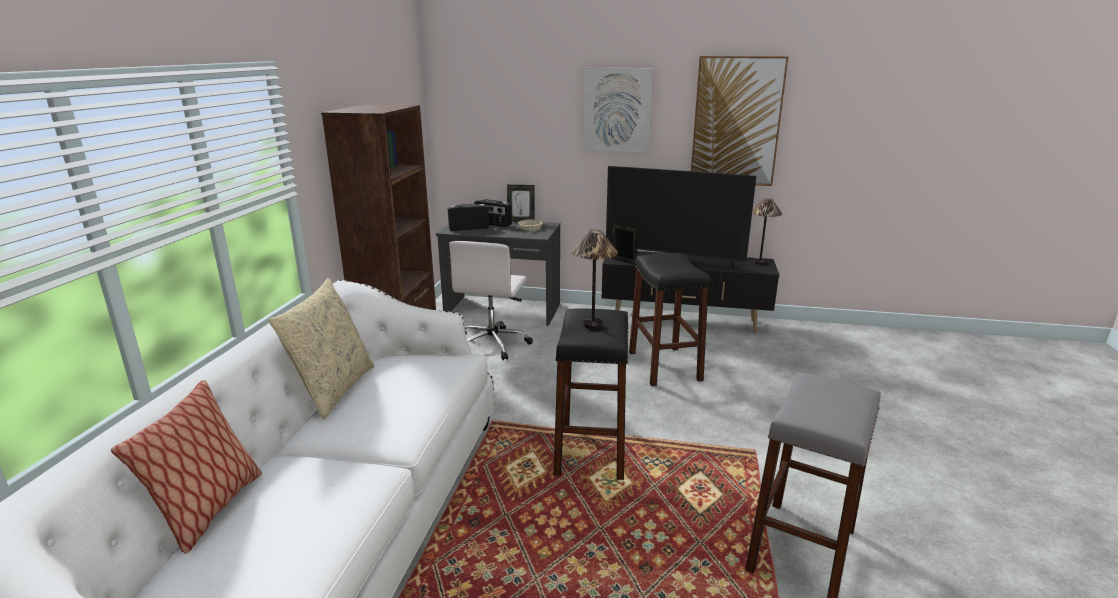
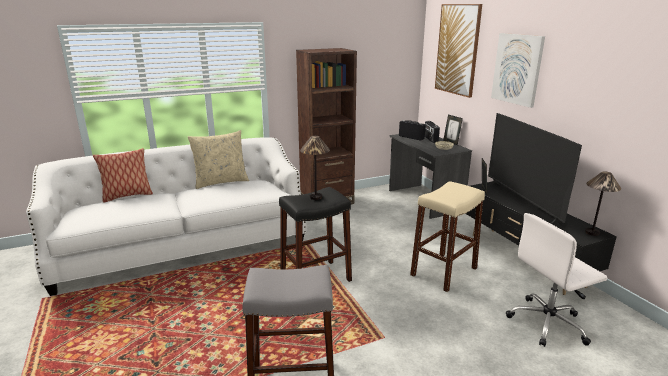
camera: 55 degrees right, 0 degrees up
white office chair [449,241,533,360] -> white office chair moved to [506,213,607,347]
black stool [629,253,710,386] -> beige stool [410,181,485,292]
picture [691,56,788,186] -> picture moved to [435,4,482,98]

